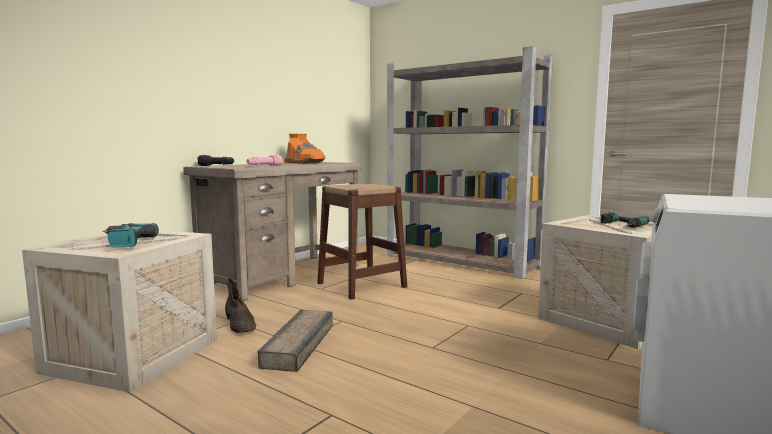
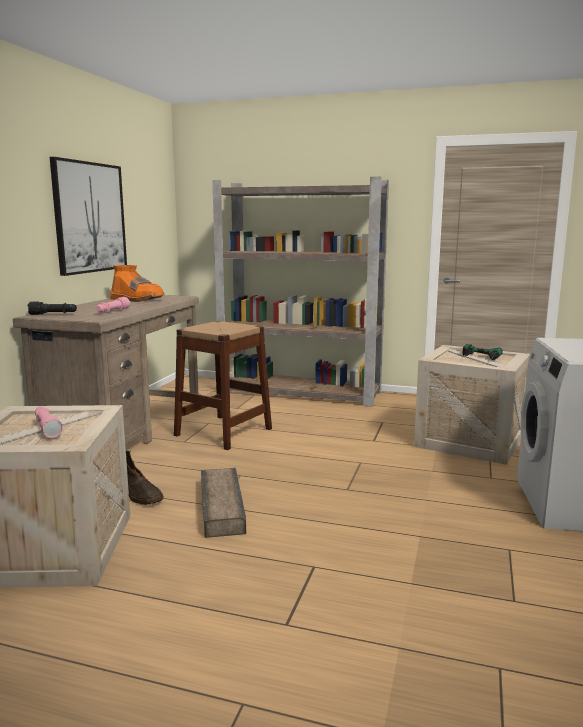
camera: 20 degrees left, 5 degrees up
power drill [102,223,159,248] -> pink flashlight [35,407,63,438]
none -> picture [50,157,127,276]

